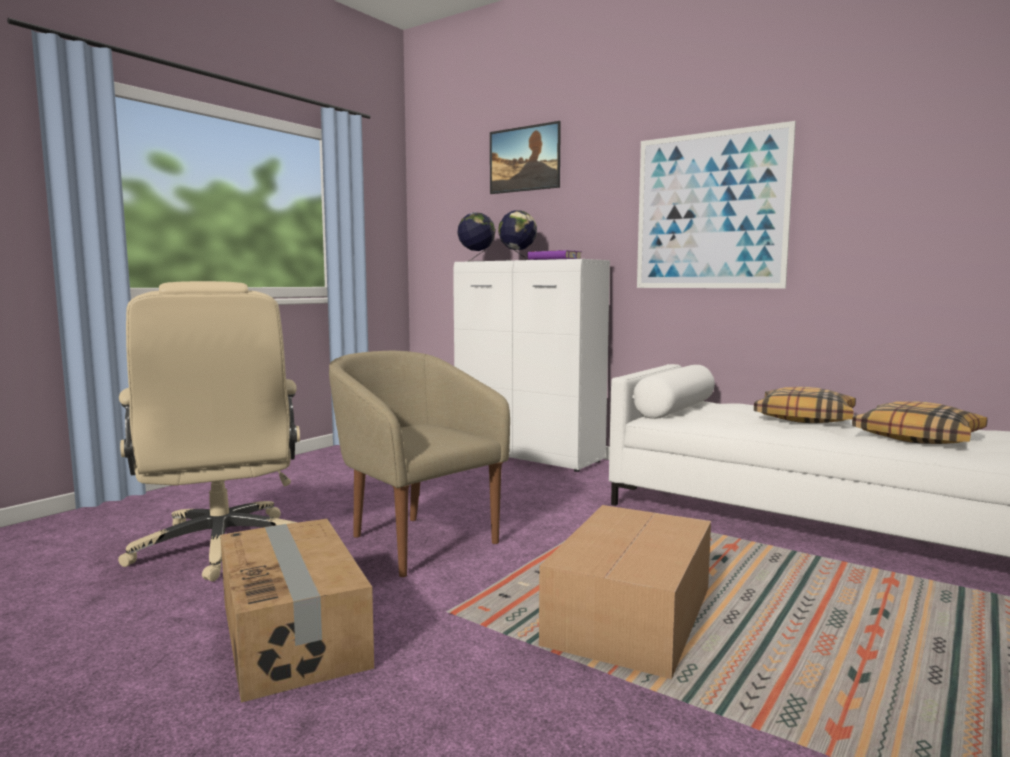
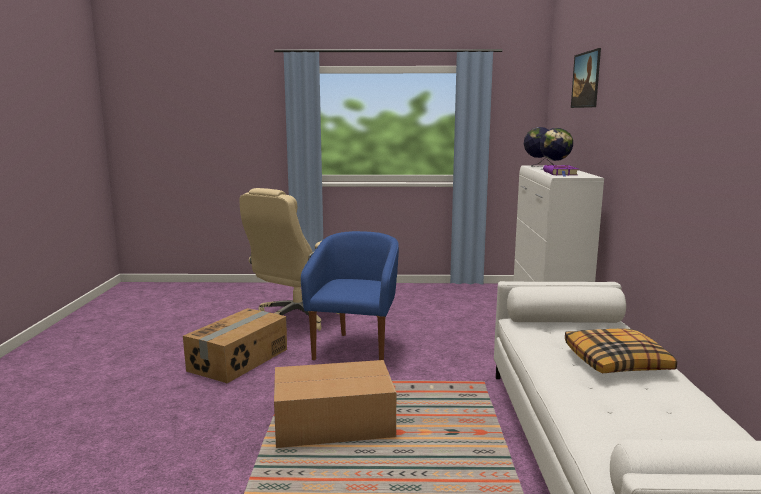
camera: 55 degrees right, 5 degrees up
beige armchair [329,351,510,577] -> blue armchair [301,231,399,360]
picture [637,121,796,288] -> none
pillow [852,401,987,444] -> none

